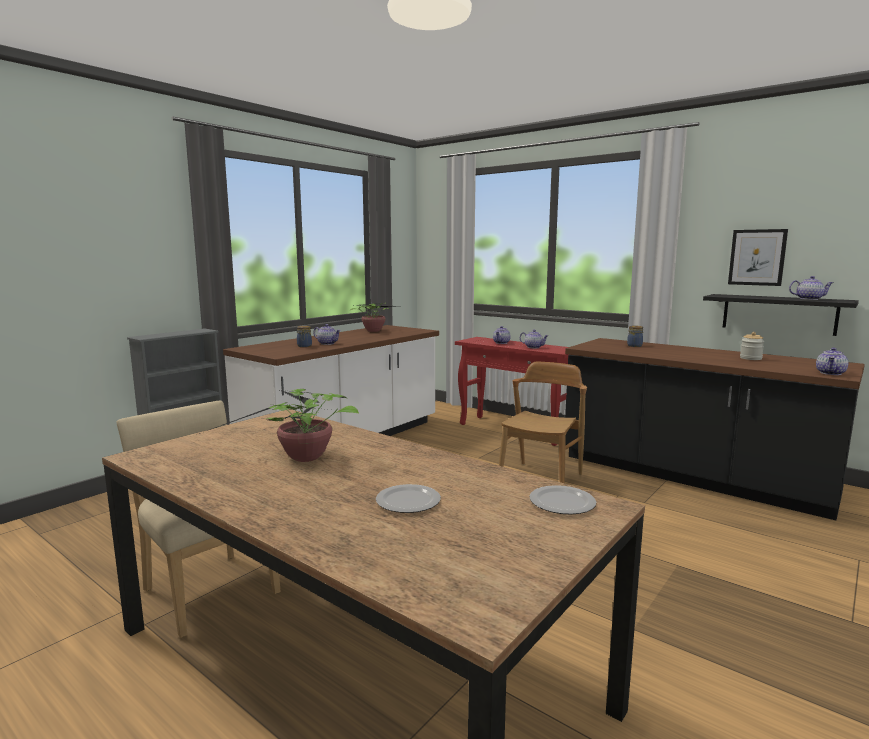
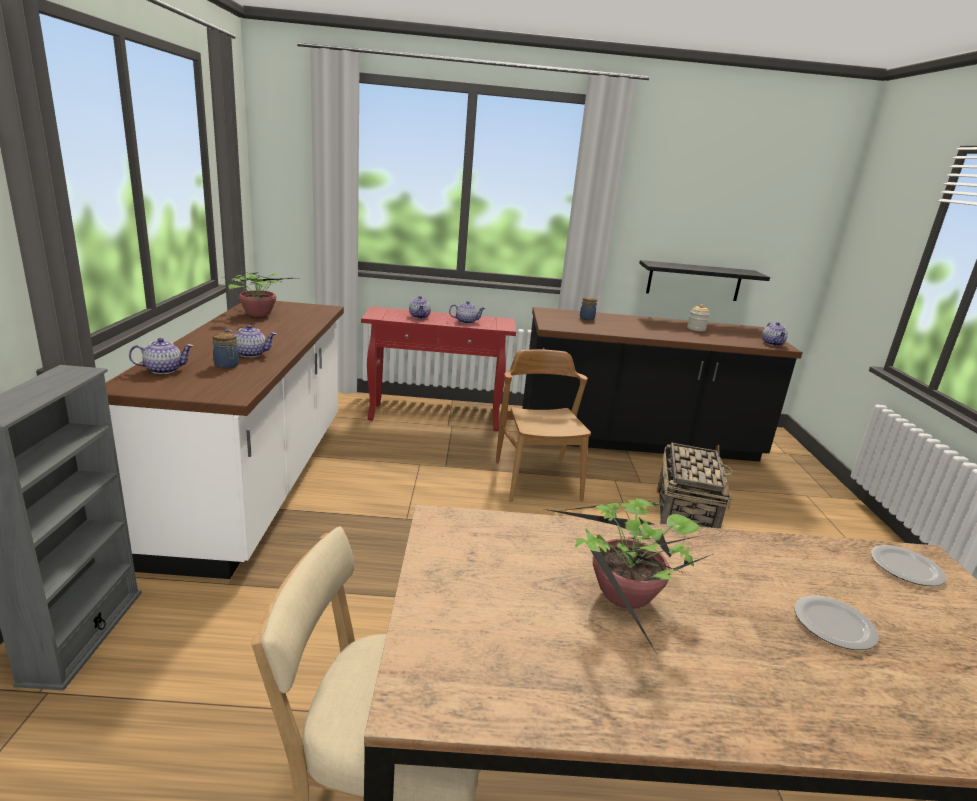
camera: 40 degrees left, 10 degrees up
picture [728,229,788,286] -> none
teapot [789,276,833,300] -> teapot moved to [129,338,193,374]
none -> basket [657,442,733,528]

